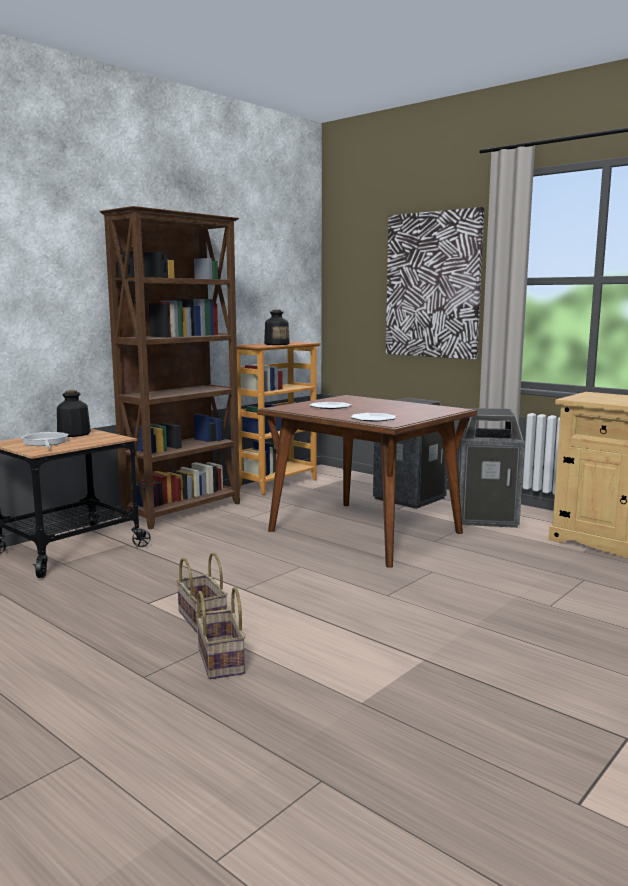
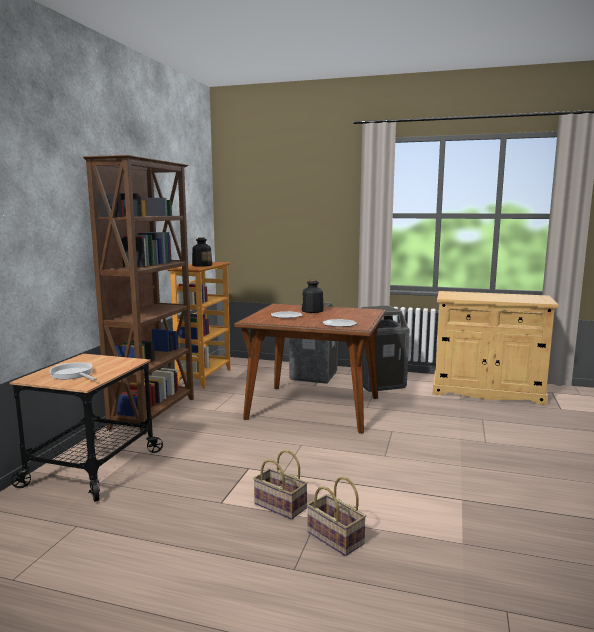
camera: 25 degrees left, 0 degrees up
bottle [57,390,91,437] -> bottle moved to [302,280,324,313]
picture [386,207,484,359] -> none

